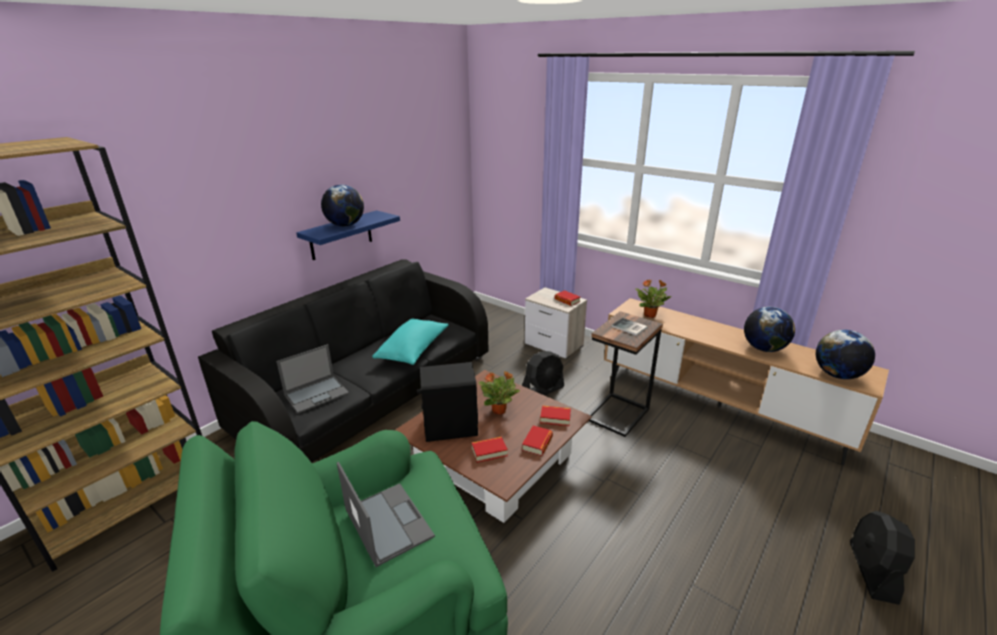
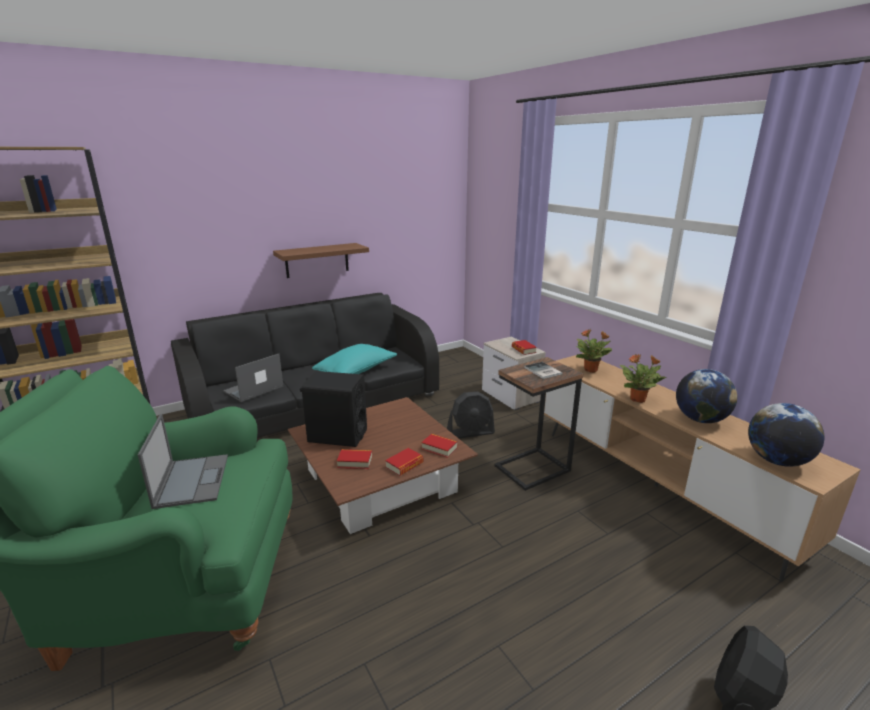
camera: 20 degrees right, 5 degrees down
laptop [276,344,349,413] -> laptop turned 150 degrees clockwise [223,354,284,402]
blue shelf [296,210,400,260] -> brown shelf [273,243,369,278]
globe [321,185,364,227] -> none
potted plant [479,371,520,414] -> potted plant moved to [619,354,666,403]

